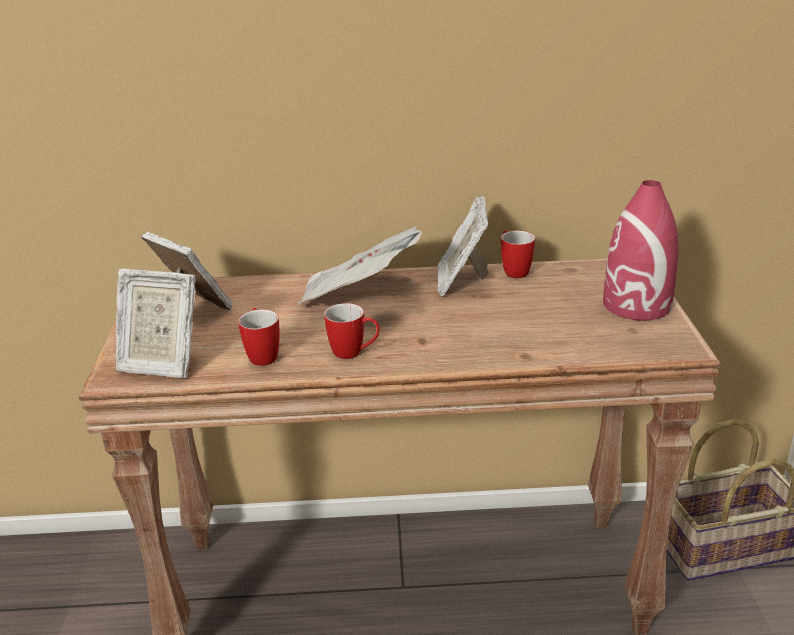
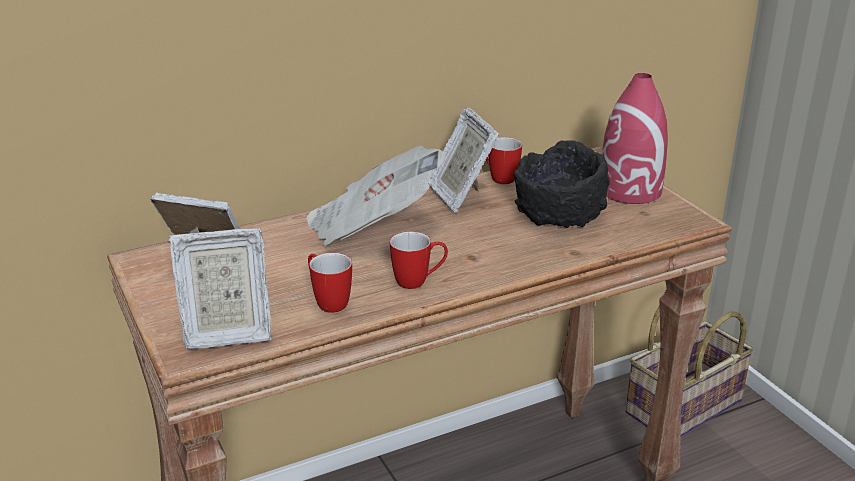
camera: 25 degrees left, 0 degrees up
none -> black bowl [513,141,610,228]

